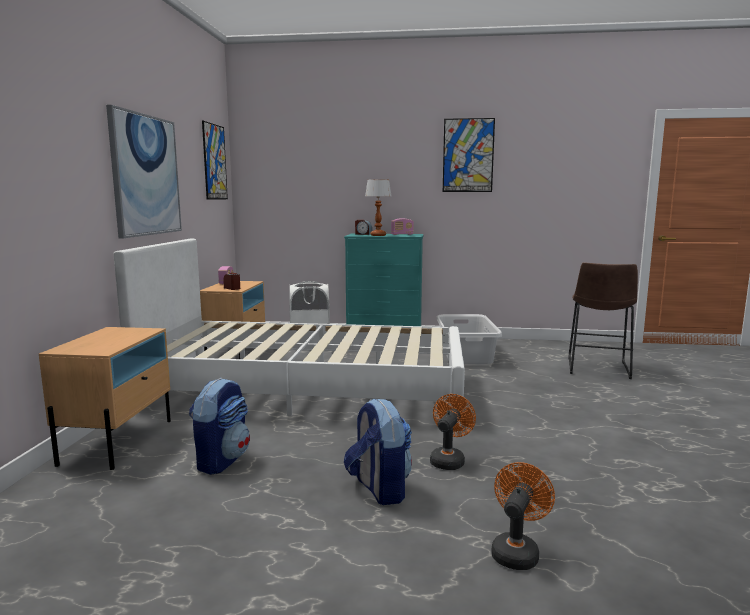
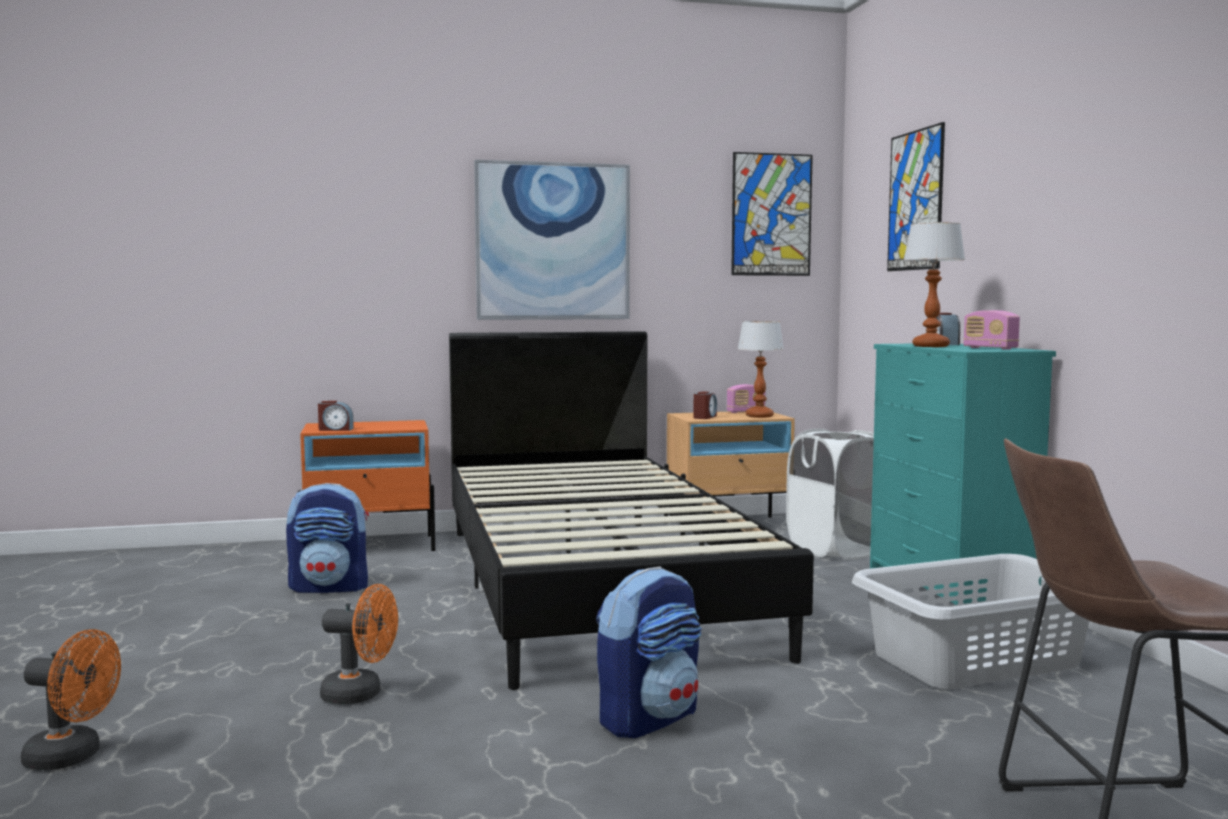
camera: 70 degrees right, 5 degrees down
beige nightstand [39,327,171,470] -> orange nightstand [298,420,435,551]
white bed [114,239,465,425] -> black bed [449,331,814,690]
backpack [344,398,412,505] -> backpack moved to [596,567,702,738]
picture [443,118,495,192] -> picture moved to [887,122,945,271]
none -> alarm clock [318,401,354,431]
none -> table lamp [738,321,784,418]

